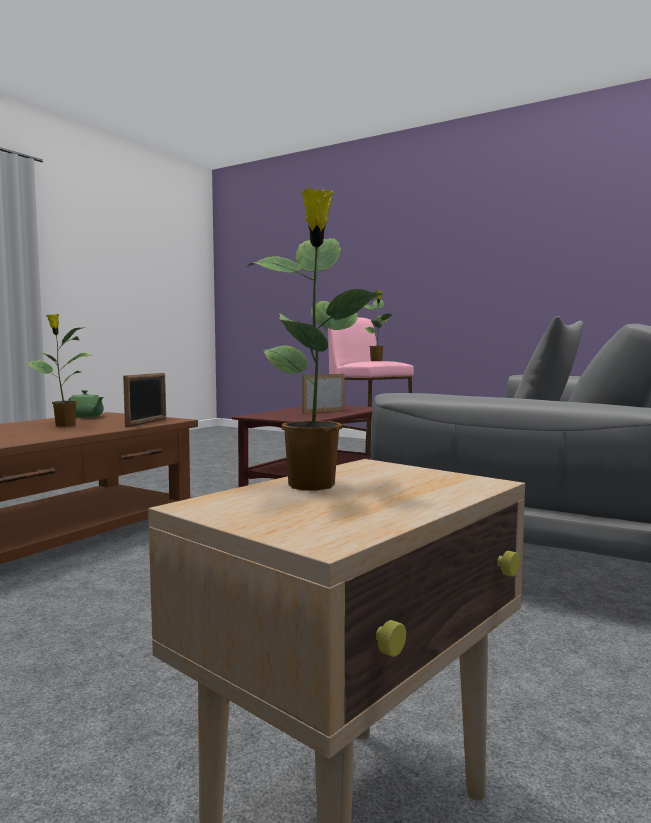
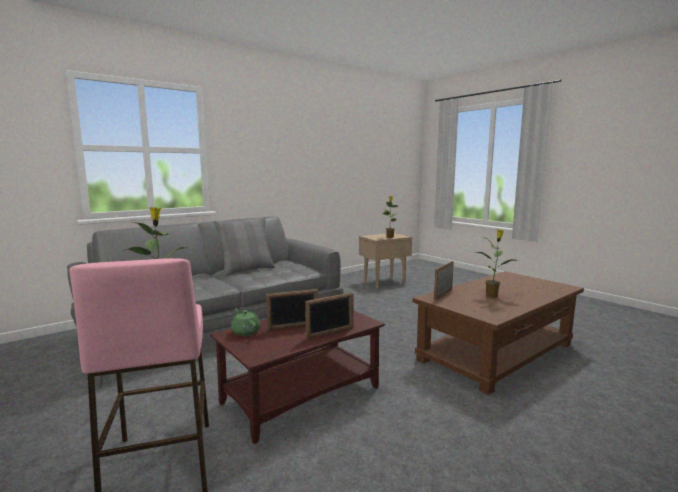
camera: 160 degrees left, 5 degrees up
green teapot [69,390,104,418] -> green teapot moved to [231,308,261,336]
none -> picture frame [305,292,354,339]

